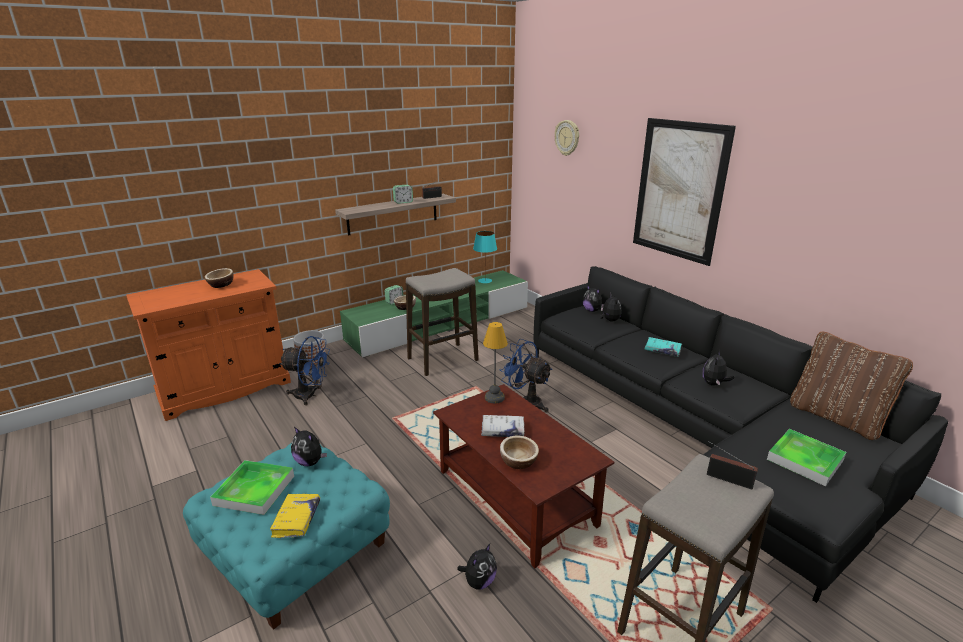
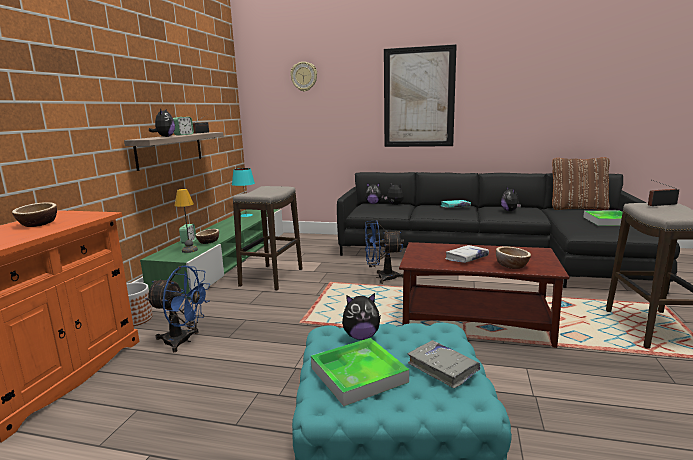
camera: 40 degrees left, 10 degrees down
yellow book [270,494,320,538] -> grey book [407,340,480,388]
blue fan [279,336,330,405] -> blue fan turned 45 degrees clockwise [146,266,210,352]
plush toy [457,544,497,590] -> plush toy moved to [149,108,175,137]
table lamp [483,322,508,403] -> table lamp moved to [174,189,198,253]

